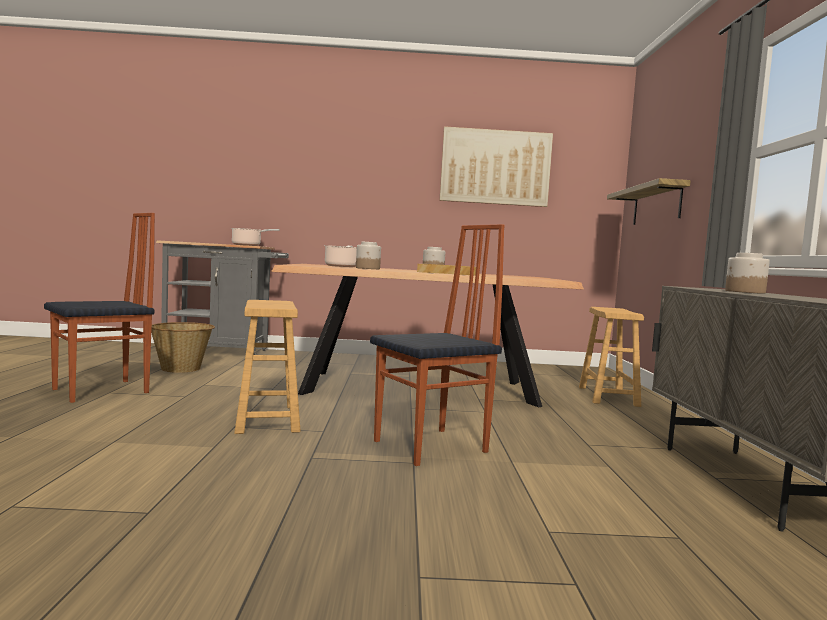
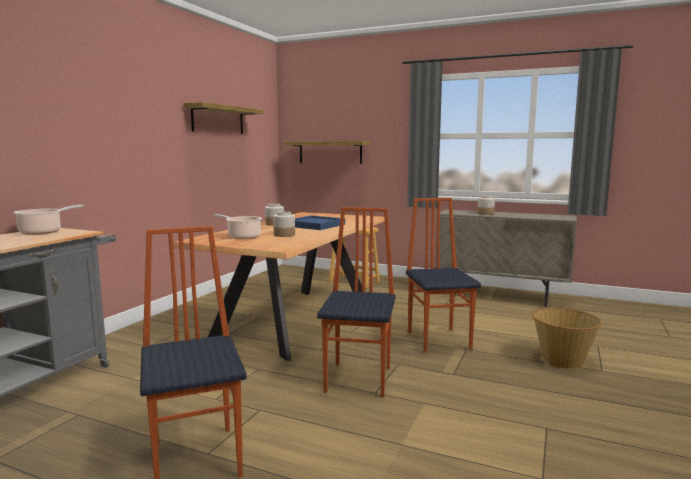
camera: 65 degrees left, 5 degrees up
basket [151,322,215,373] -> basket moved to [532,308,602,369]
brown stool [234,300,301,434] -> chair [317,207,395,398]
beige tray [417,264,476,275] -> blue tray [295,215,345,230]
picture [439,126,553,207] -> shelf [184,102,263,134]

